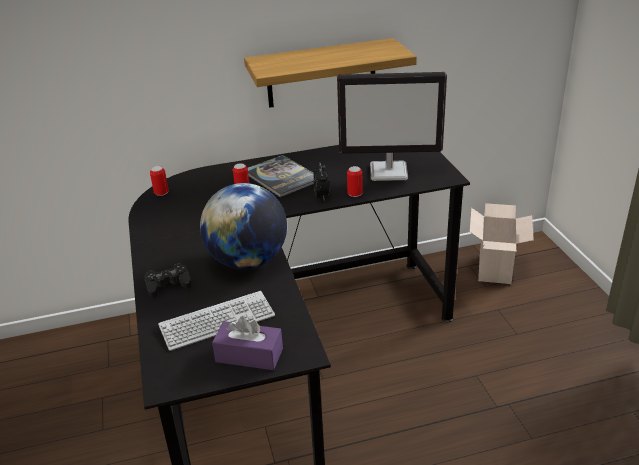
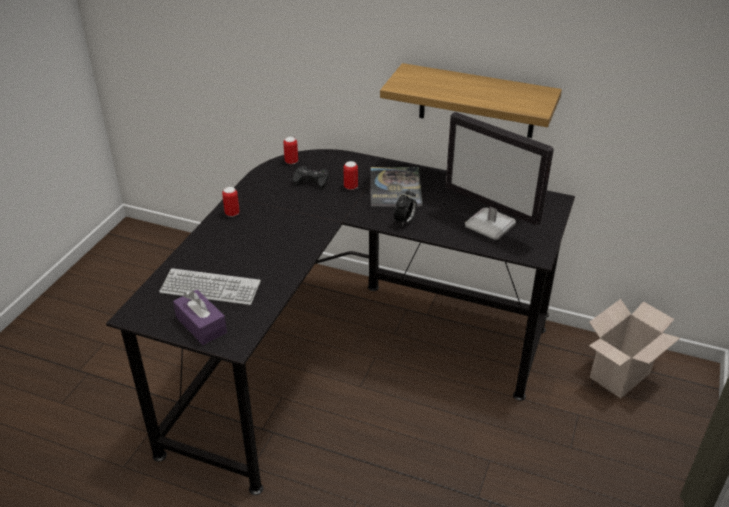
camera: 35 degrees right, 5 degrees up
black game controller [144,263,191,298] -> black game controller moved to [293,166,329,190]
globe [200,183,287,270] -> none
can [347,166,363,197] -> can moved to [222,187,240,217]

